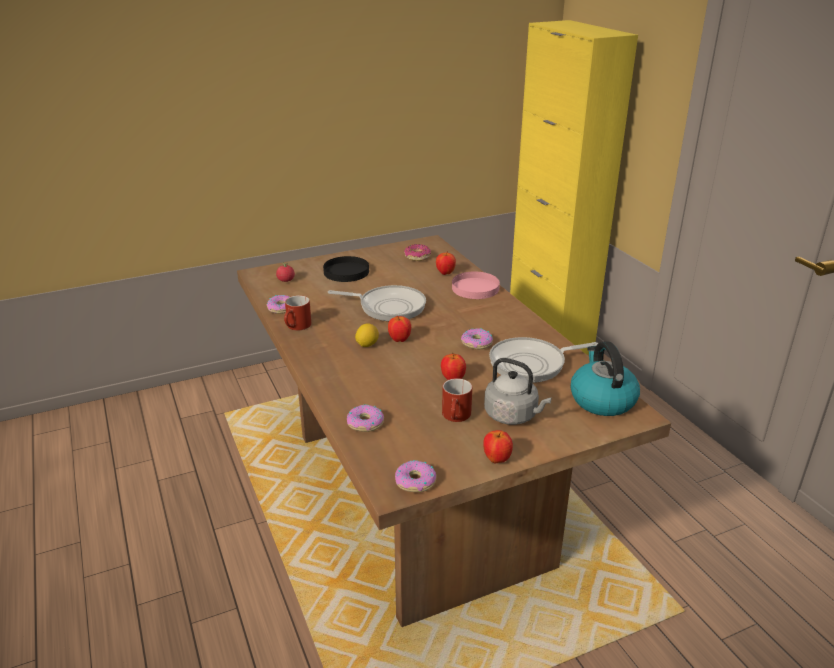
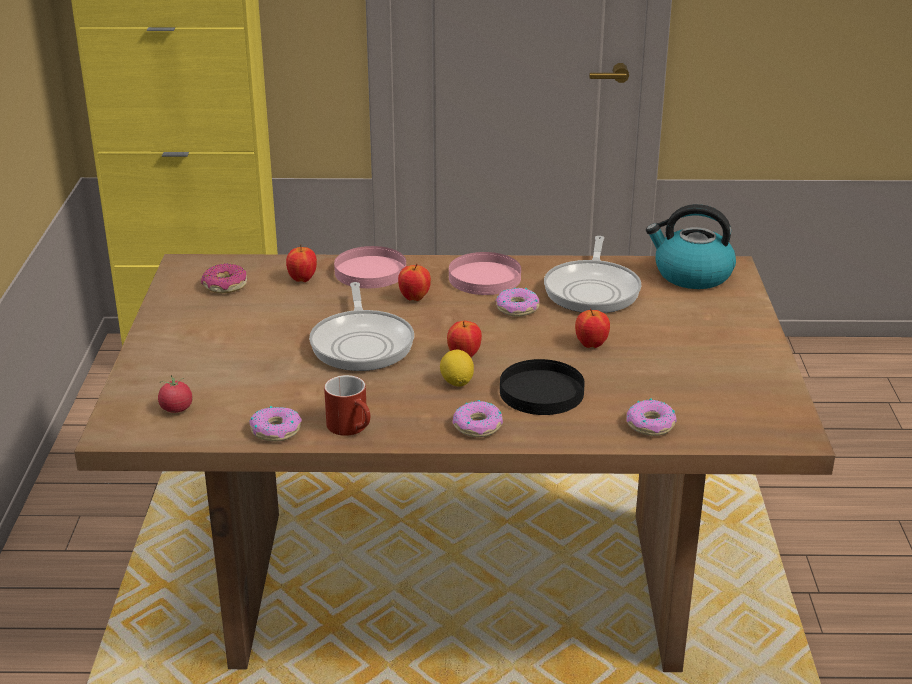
camera: 65 degrees left, 0 degrees up
black plate [323,256,369,282] -> black plate moved to [500,359,585,415]
frying pan [328,285,426,321] -> frying pan turned 135 degrees clockwise [309,282,414,371]
donut [395,460,437,492] -> donut moved to [453,400,503,437]
red mug [442,378,472,422] -> none
apple [483,430,513,464] -> apple moved to [398,264,431,301]
grey kettle [484,358,552,425] -> none
none -> pink plate [449,252,521,295]

